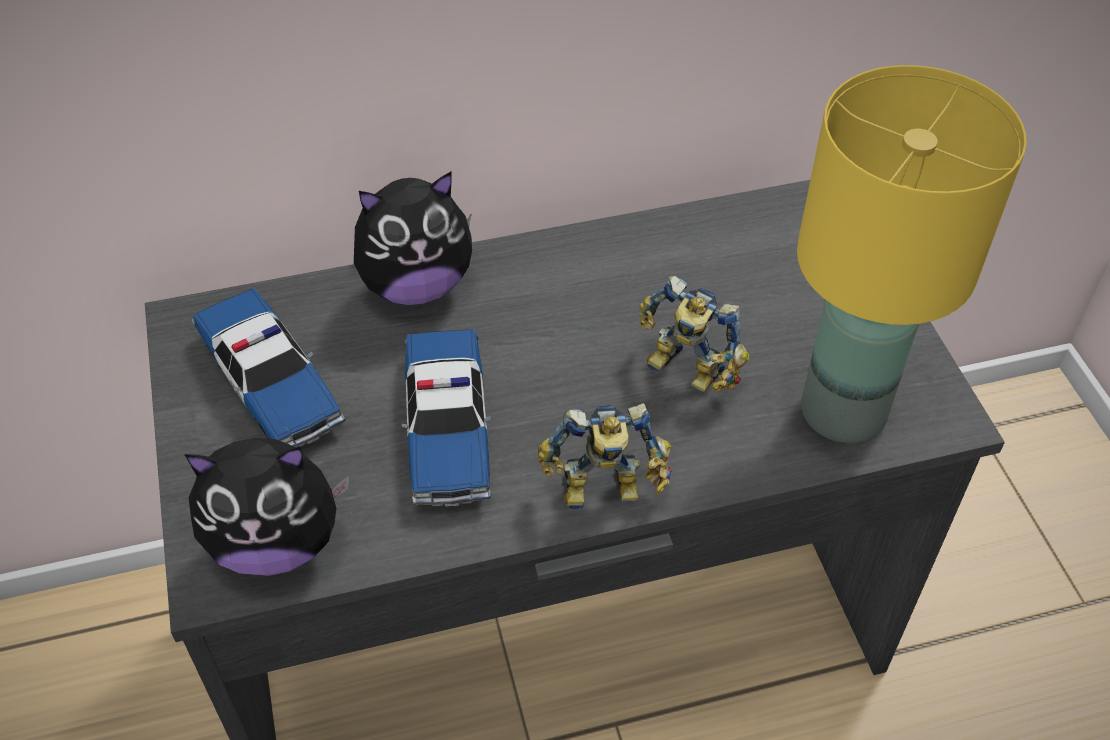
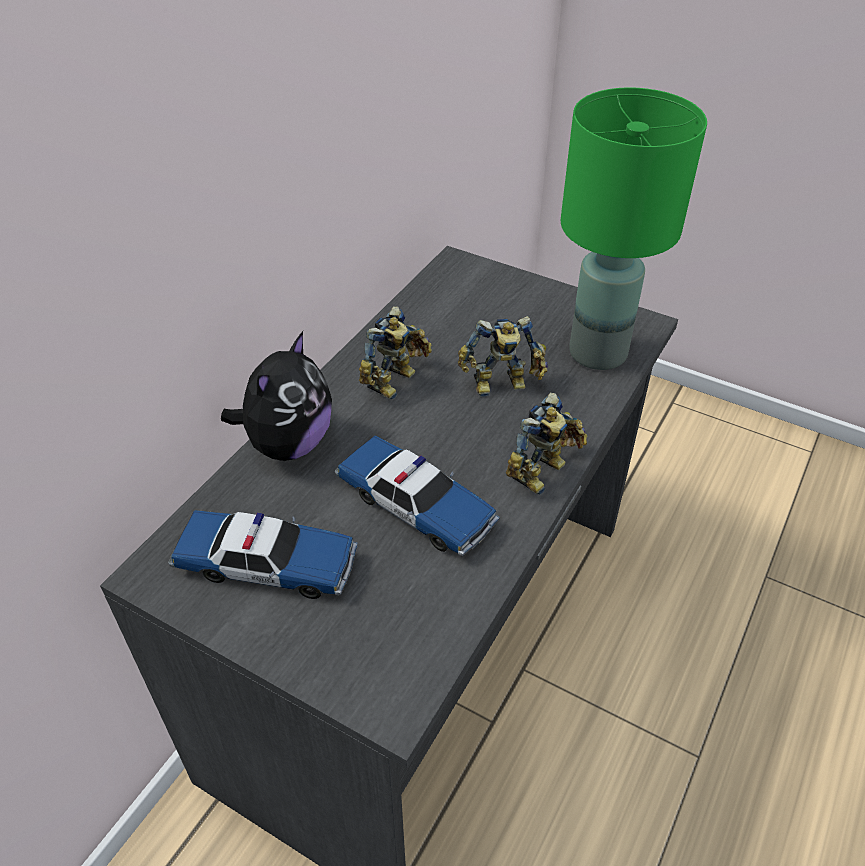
camera: 45 degrees left, 5 degrees down
plush toy [184,438,349,576] -> none
yellow table lamp [797,65,1027,443] -> green table lamp [561,87,707,370]
none -> toy robot [359,306,432,400]

